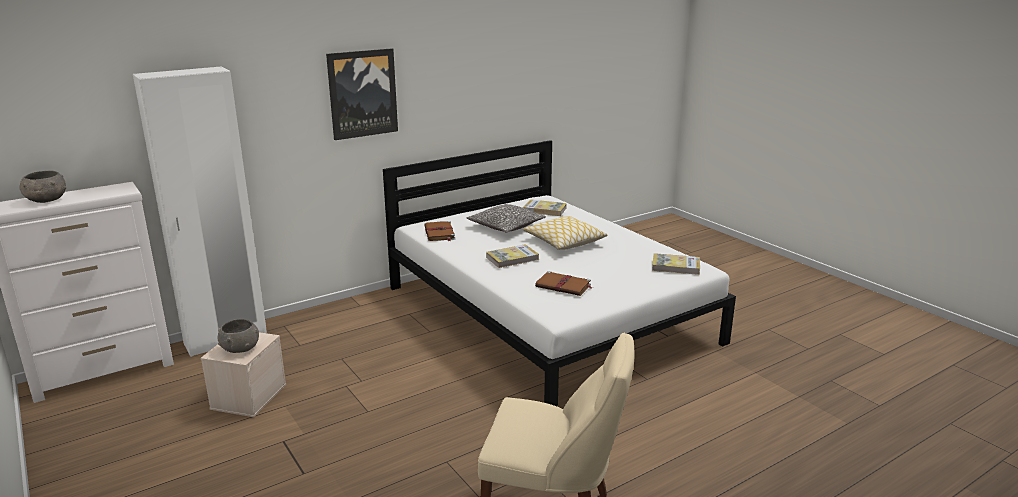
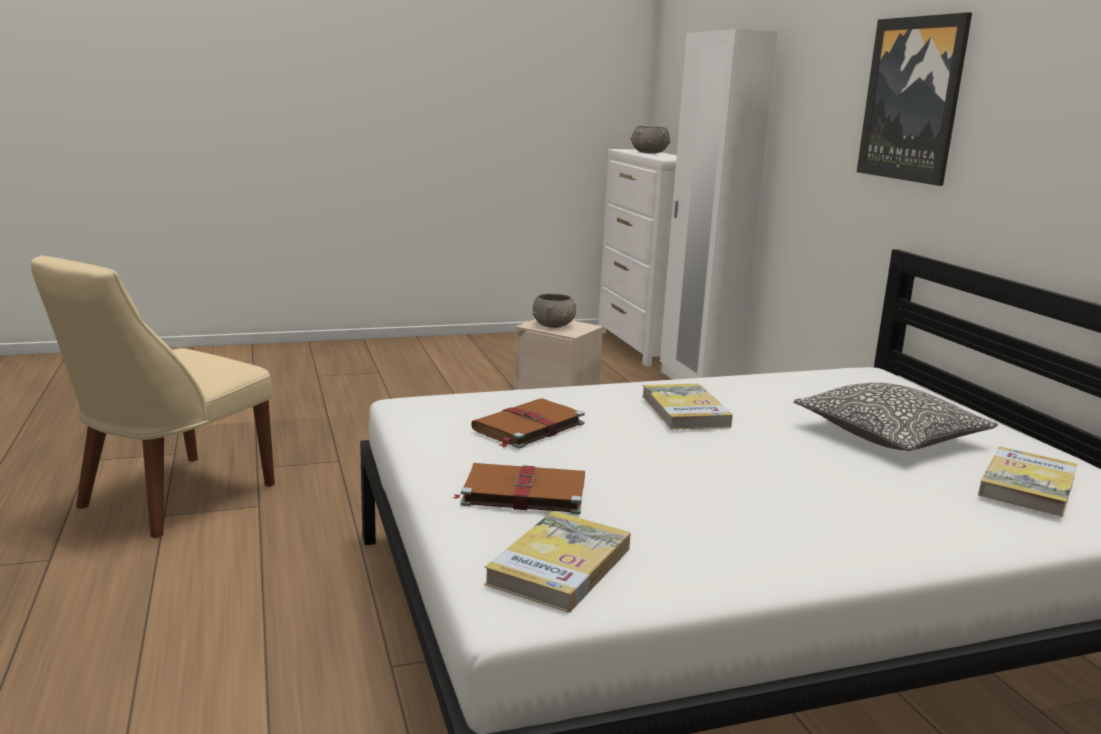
camera: 105 degrees right, 5 degrees down
brown book [424,221,455,241] -> brown book moved to [453,463,585,515]
pillow [523,216,607,250] -> none

